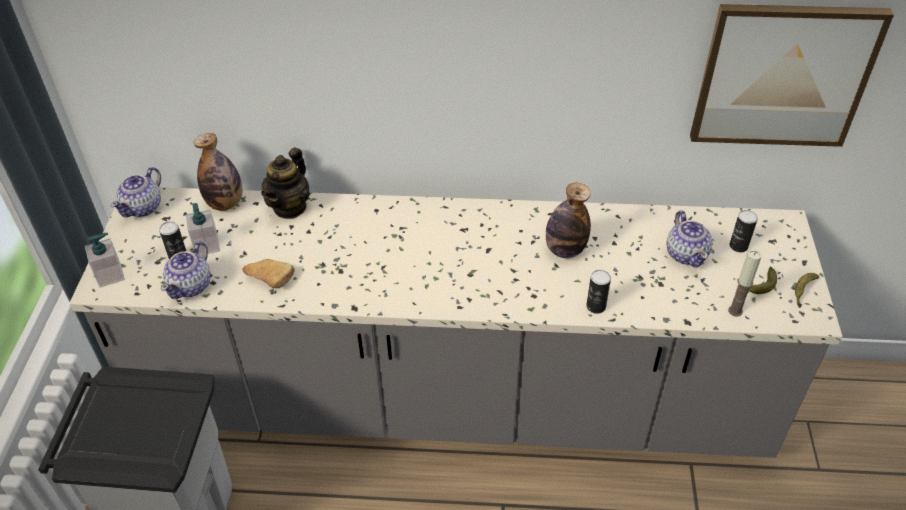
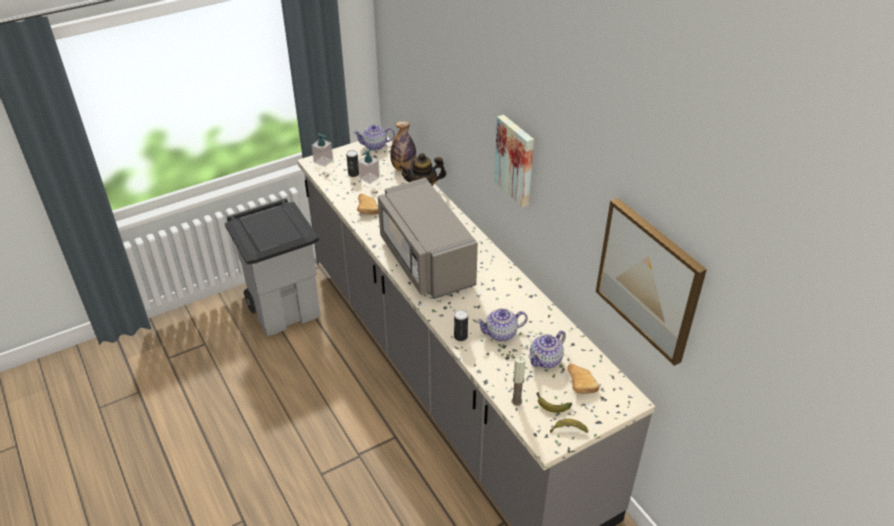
camera: 55 degrees right, 5 degrees down
teapot [161,241,211,299] -> teapot moved to [476,308,528,341]
bottle [546,183,591,258] -> none
can [730,210,758,252] -> bread [568,364,599,394]
none -> grey microwave [378,178,478,299]
none -> picture [494,115,534,207]

